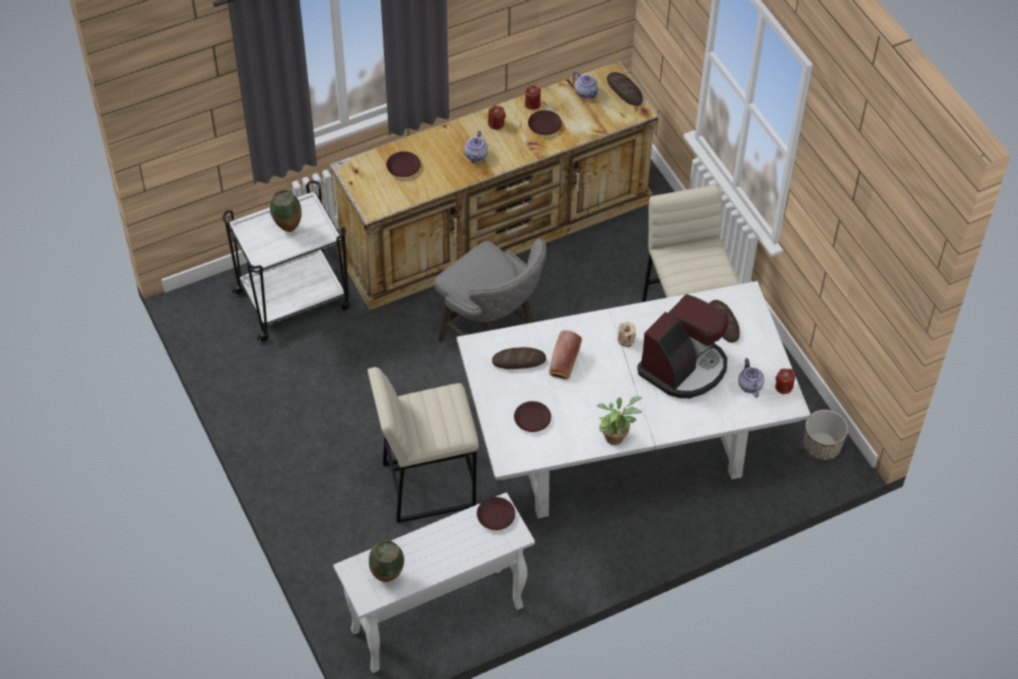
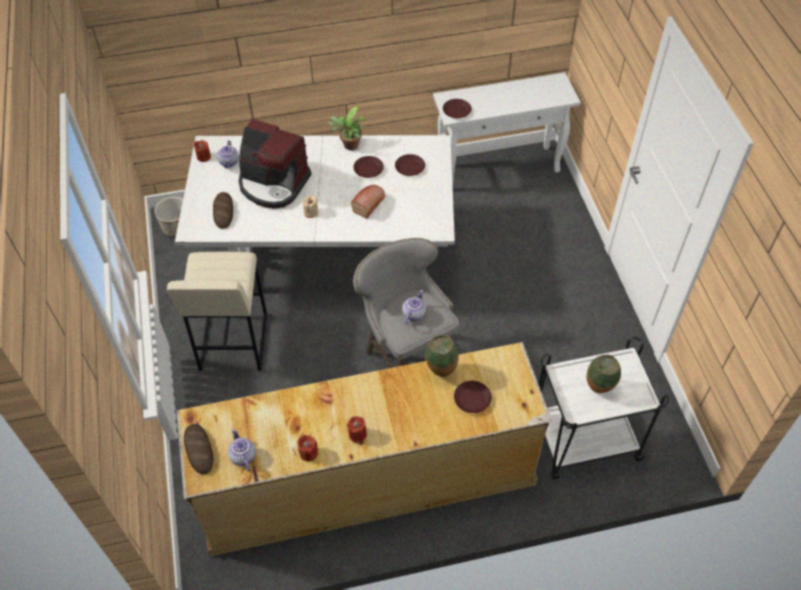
camera: 165 degrees left, 0 degrees up
beige stool [367,367,479,523] -> none
vase [369,540,404,582] -> vase moved to [425,335,459,377]
teapot [464,131,488,163] -> teapot moved to [402,290,426,324]
bread [492,347,546,369] -> none
brown plate [528,110,562,135] -> brown plate moved to [353,156,384,178]
coffee machine [637,294,728,398] -> coffee machine turned 120 degrees counterclockwise [239,119,312,209]

